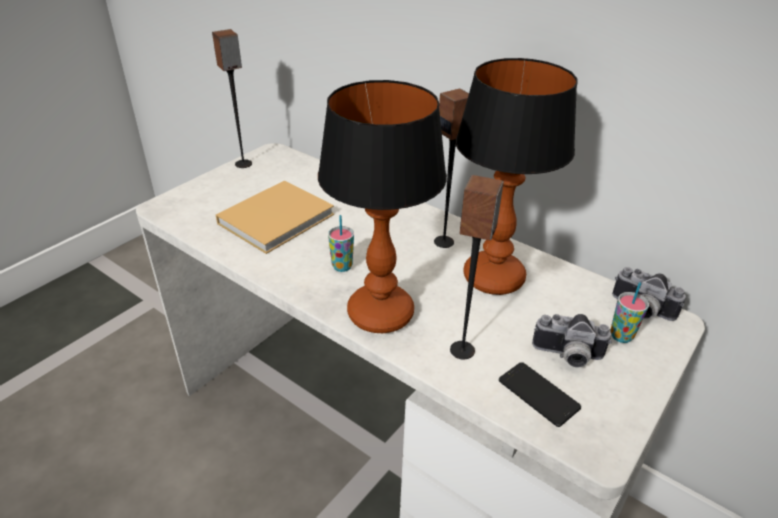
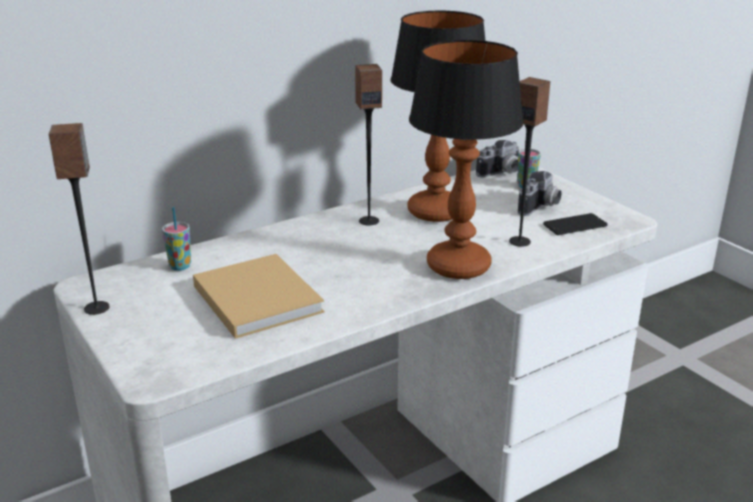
camera: 70 degrees left, 10 degrees down
cup [328,215,354,272] -> cup moved to [162,207,191,271]

